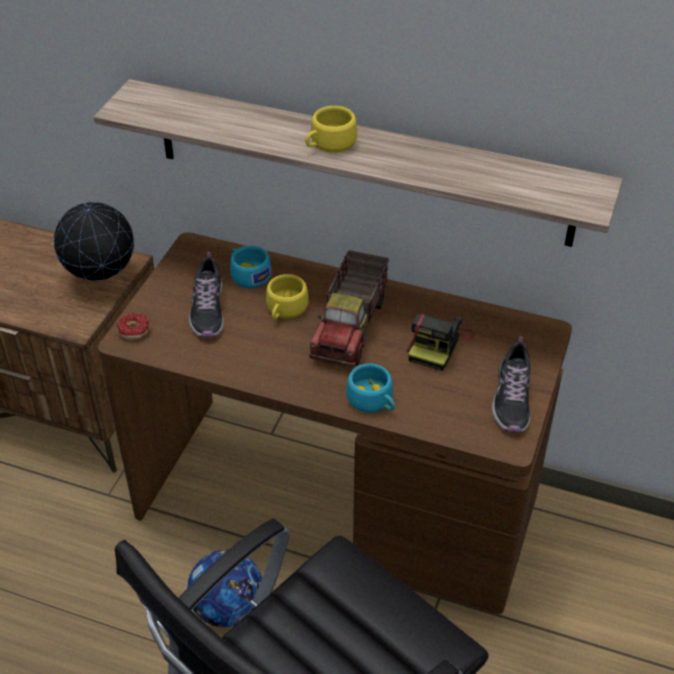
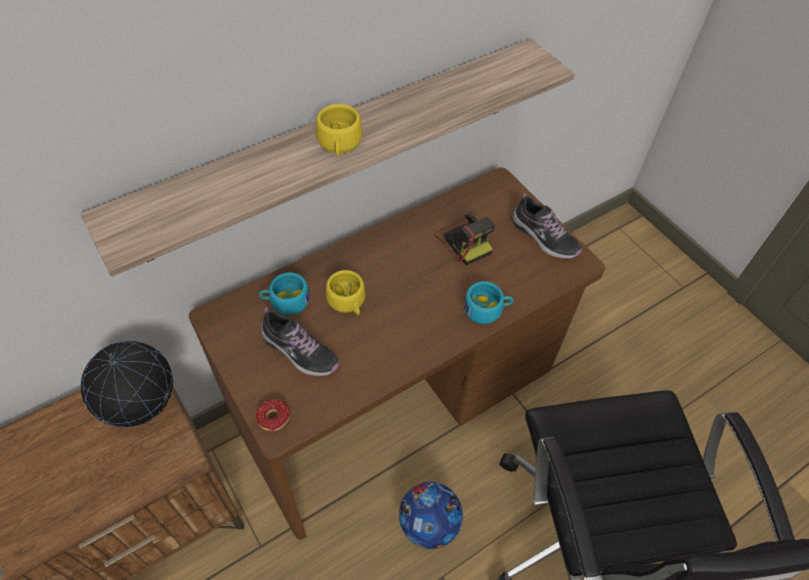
camera: 55 degrees left, 10 degrees up
toy truck [309,250,389,368] -> none

